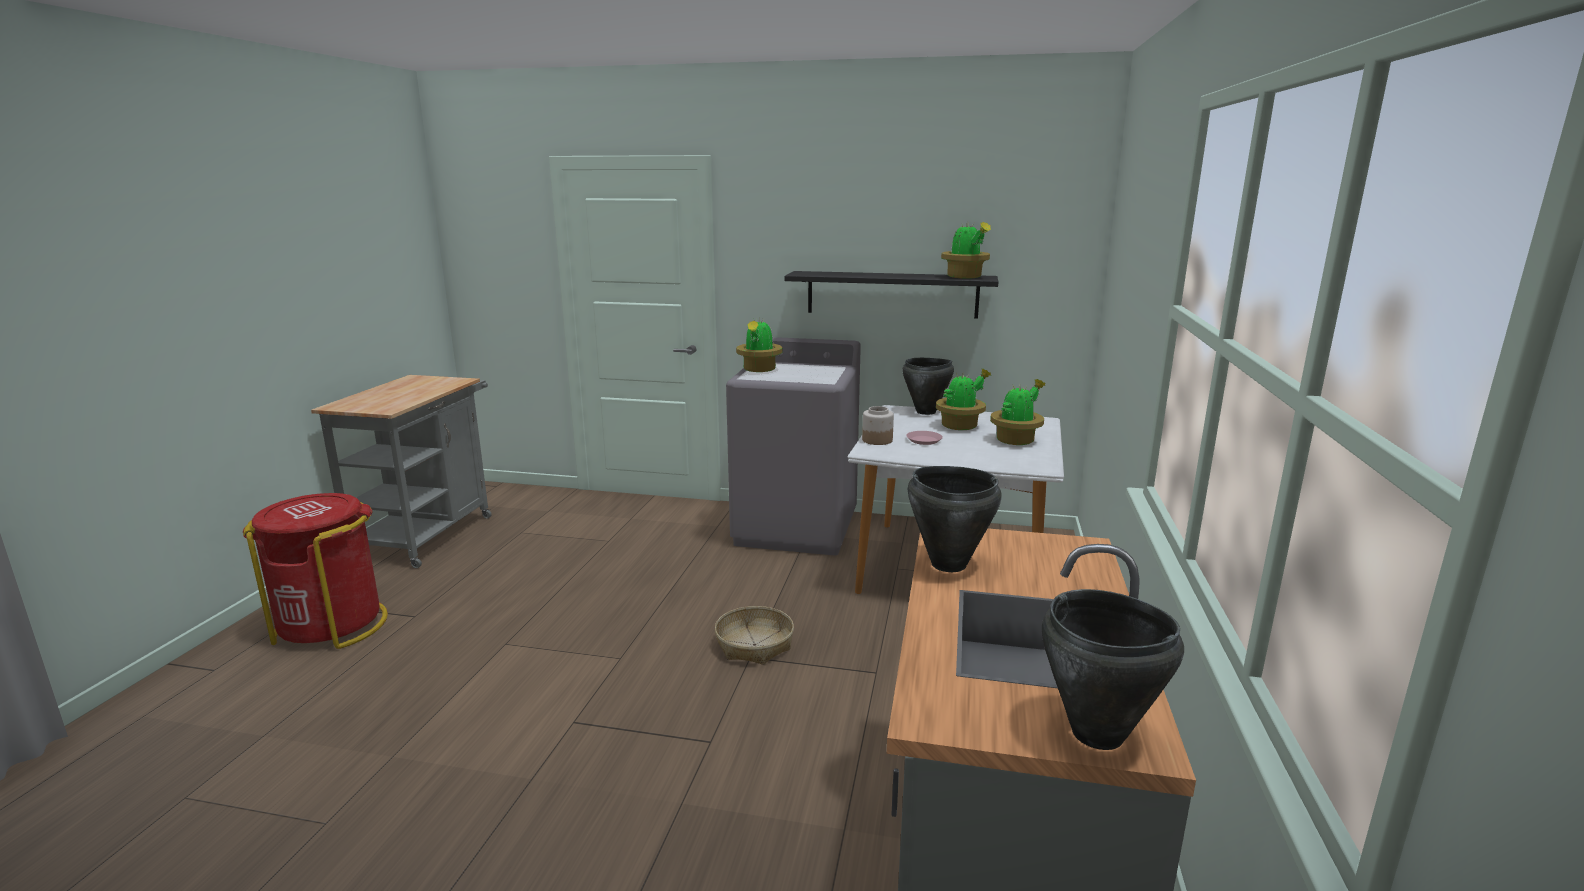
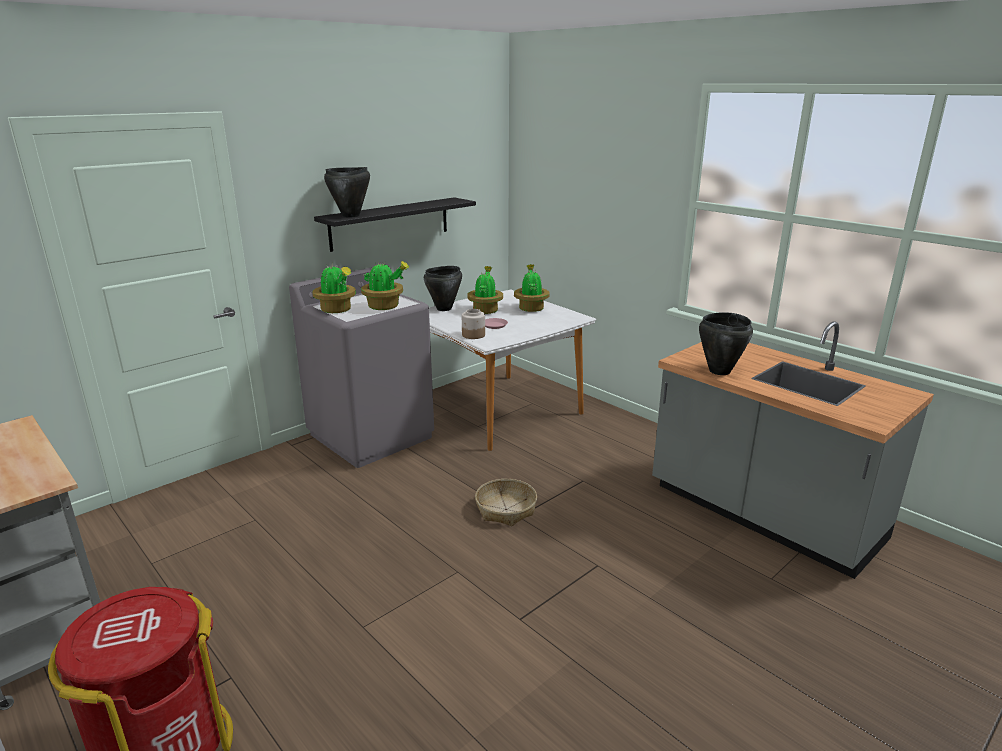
camera: 55 degrees left, 5 degrees up
potted plant [941,222,991,279] -> potted plant moved to [361,261,409,310]
black cooking pot [1042,589,1184,750] -> black cooking pot moved to [324,167,370,217]

